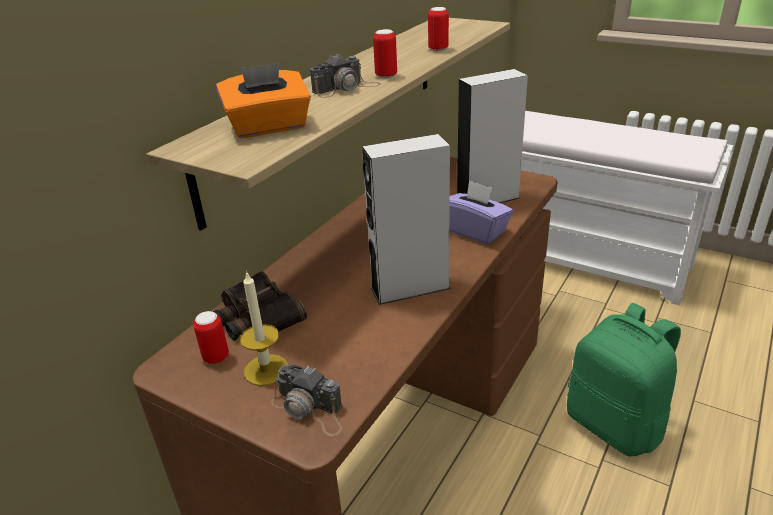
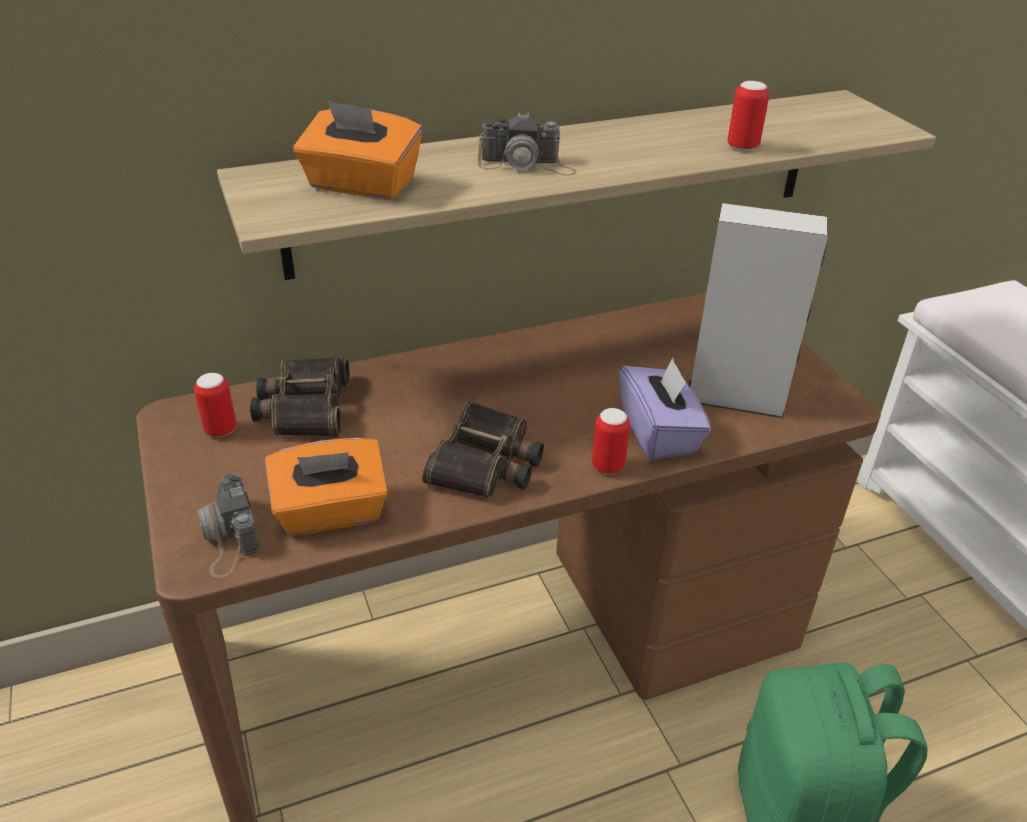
camera: 35 degrees right, 5 degrees up
candle [240,271,288,386] -> none
grey speaker [362,134,450,305] -> binoculars [422,400,544,498]
can [373,29,397,78] -> can moved to [592,408,630,474]
none -> orange tissue box [265,438,388,536]

